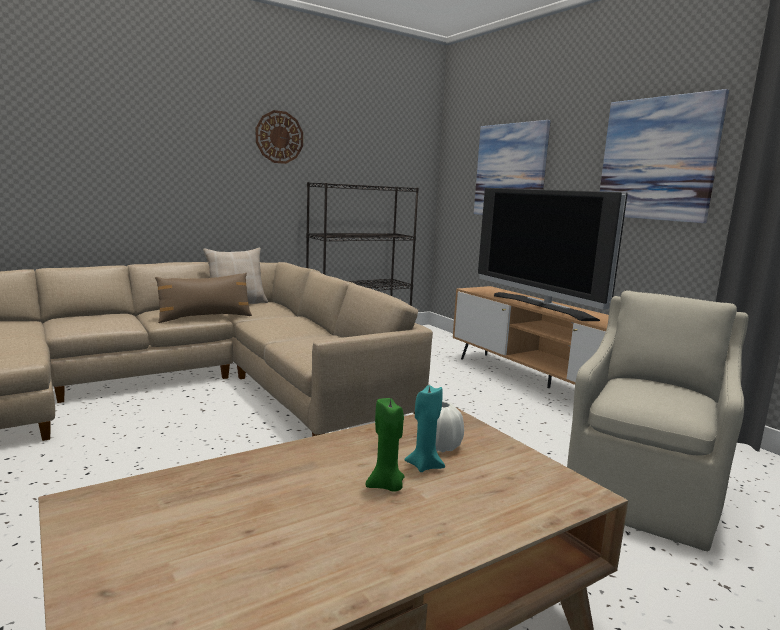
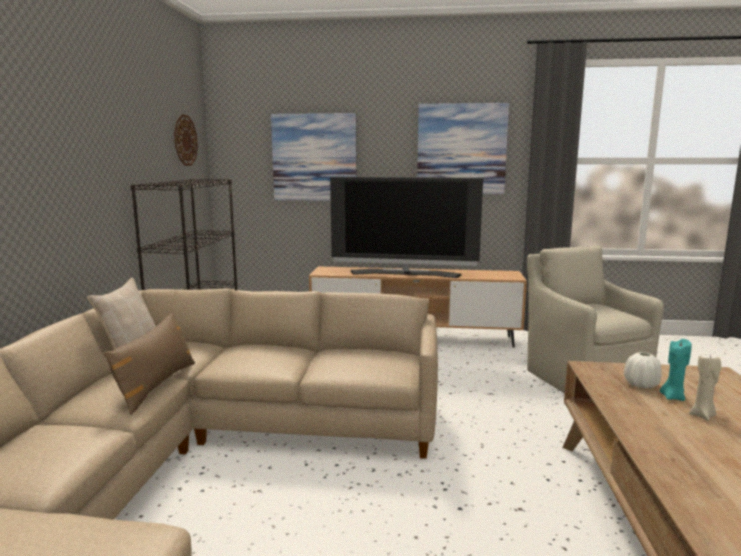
camera: 50 degrees left, 0 degrees up
wall clock [256,110,303,164] -> wall clock moved to [174,114,198,166]
green candle [366,398,405,492] -> beige candle [689,355,721,421]

